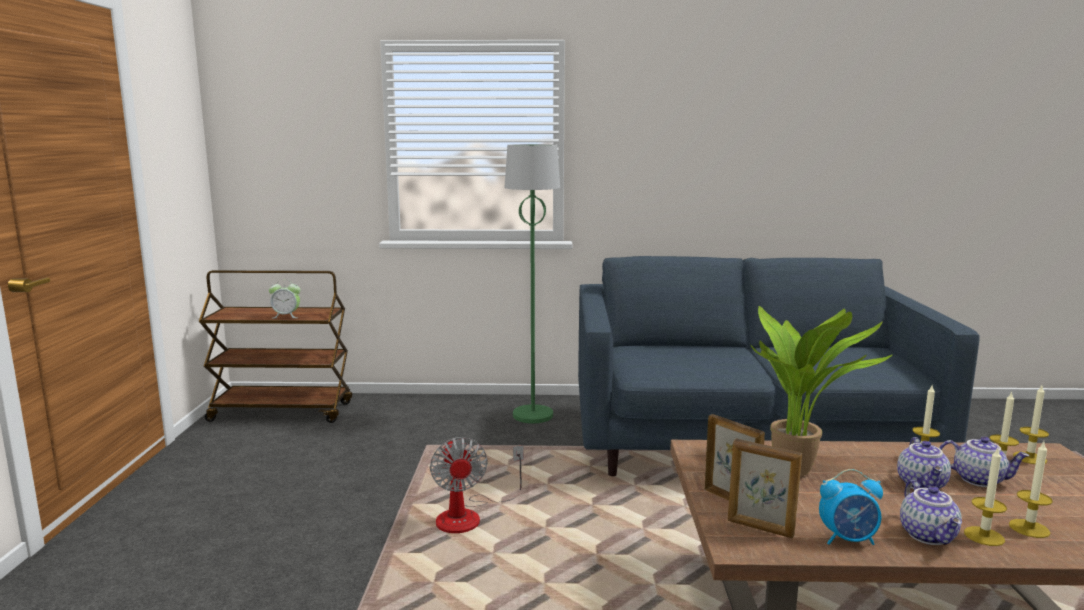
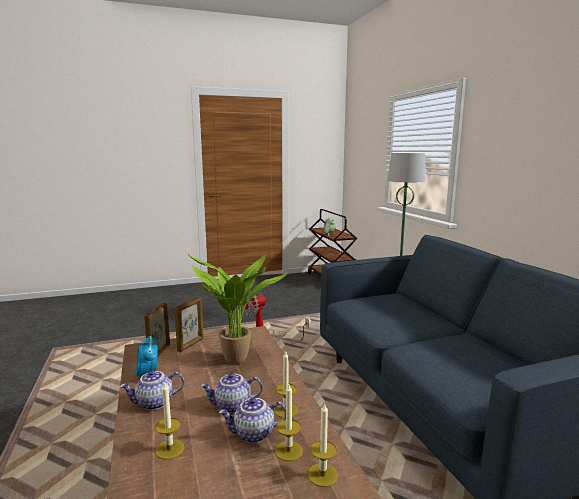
camera: 70 degrees right, 0 degrees up
teapot [939,437,1029,487] -> teapot turned 75 degrees clockwise [219,398,286,443]
candle [964,448,1007,546] -> none

